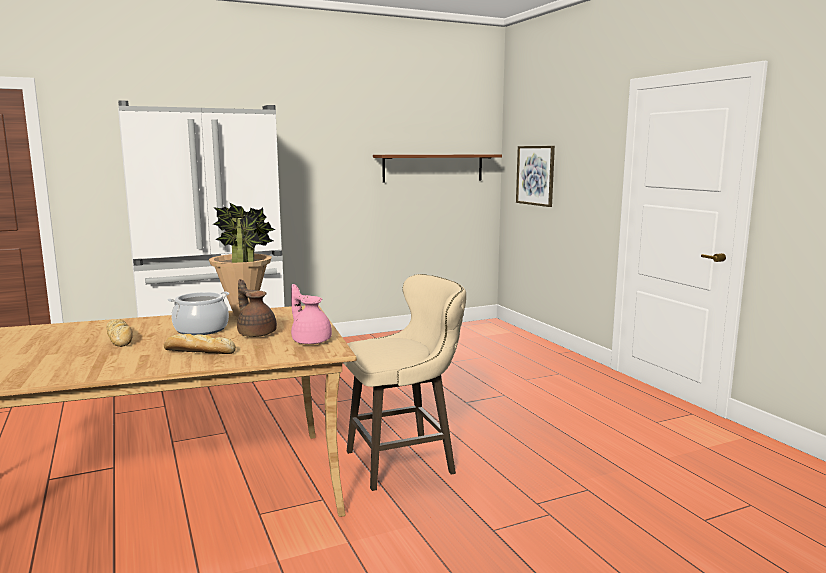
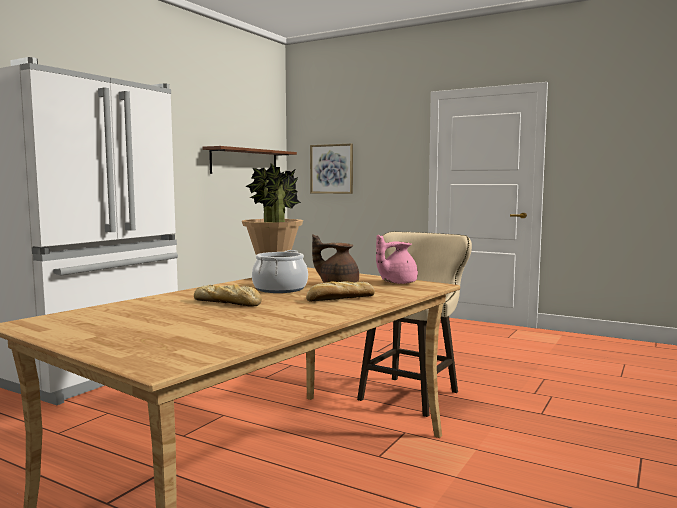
camera: 35 degrees left, 5 degrees down
pink teapot [291,284,332,344] -> pink teapot turned 45 degrees counterclockwise [376,235,418,284]

